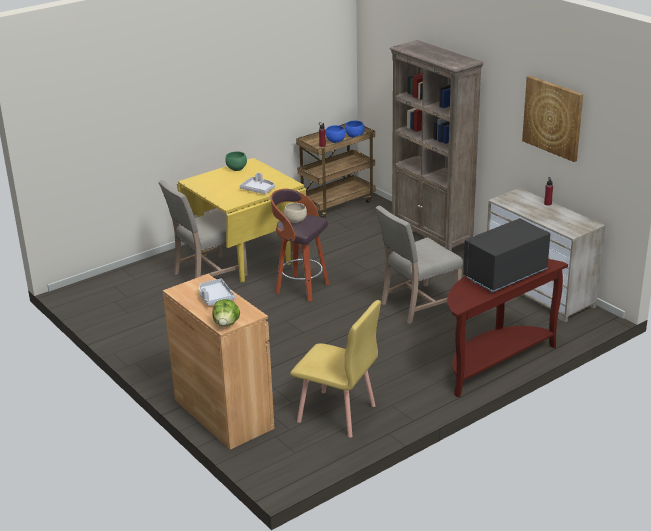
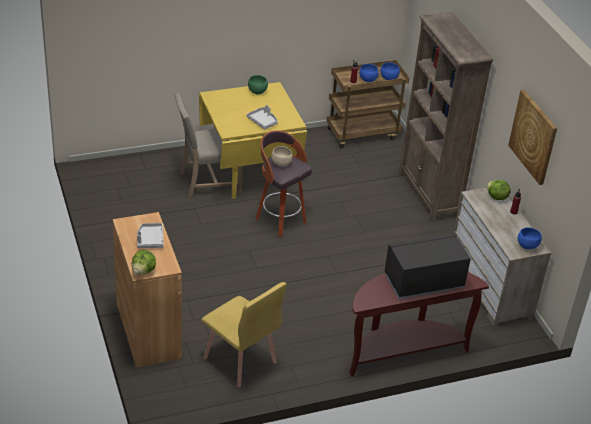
camera: 15 degrees right, 10 degrees up
beige chair [375,205,463,324] -> none
none -> lettuce [487,180,511,200]
none -> blue bowl [518,227,542,249]

